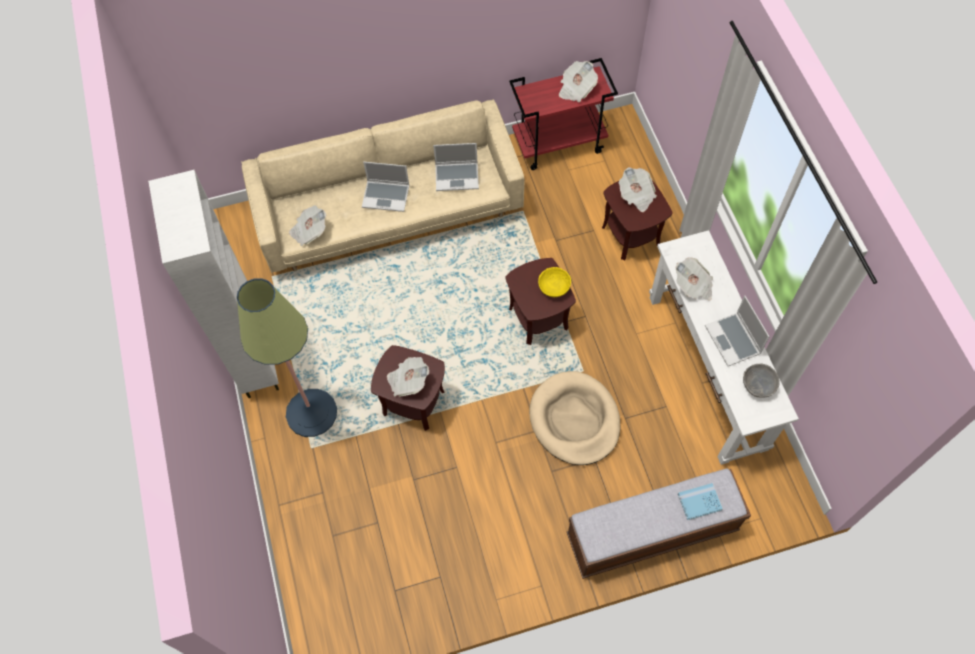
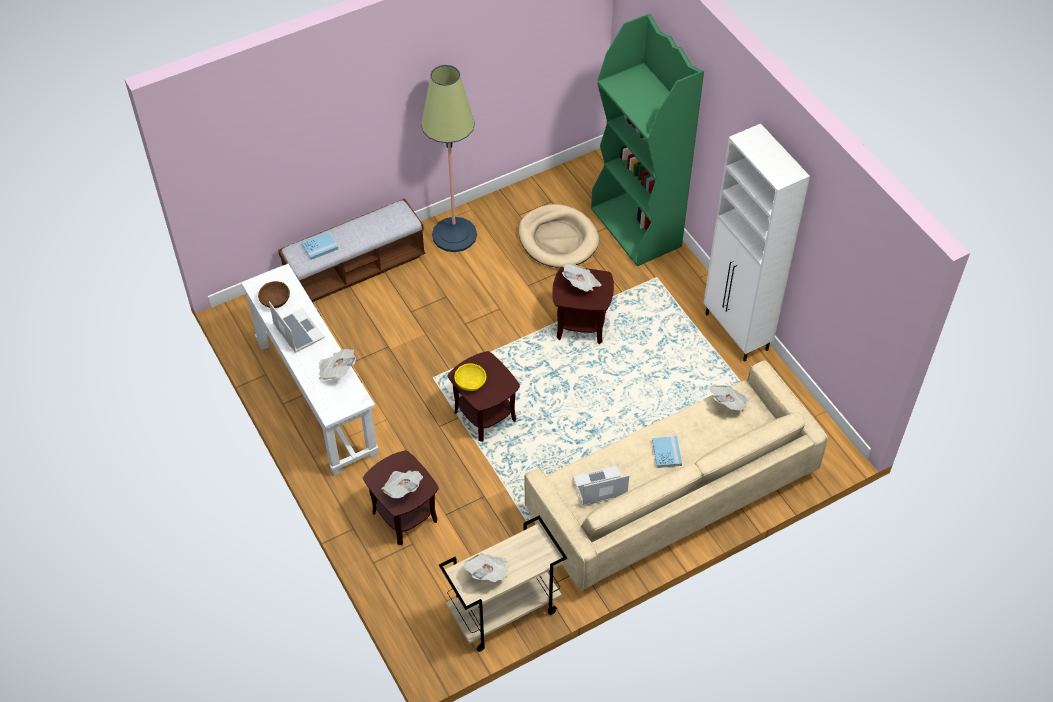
camera: 165 degrees right, 10 degrees down
floor lamp [237,278,337,437] -> floor lamp moved to [421,65,477,252]
laptop [362,162,409,212] -> blue book [652,436,682,468]
red cart [509,58,618,170] -> beige cart [439,516,567,652]
beige dog bed [529,371,620,465] -> beige dog bed moved to [519,204,599,268]
grey bowl [743,364,780,398] -> brown bowl [258,281,290,308]
none -> green bookcase [591,14,704,266]

